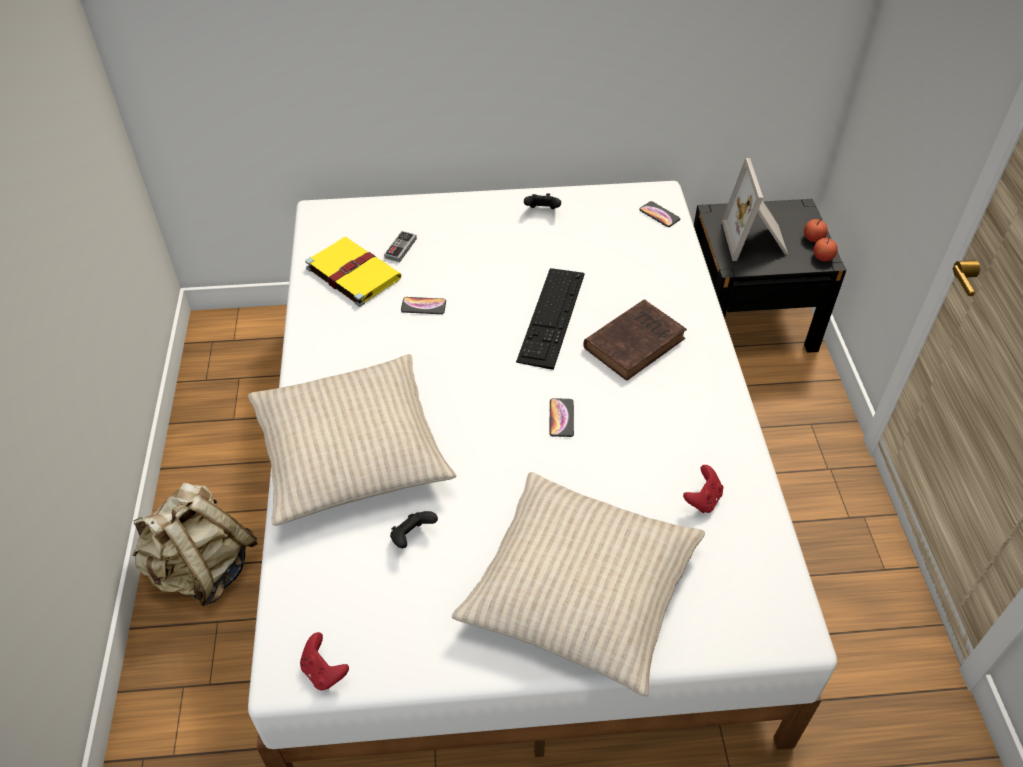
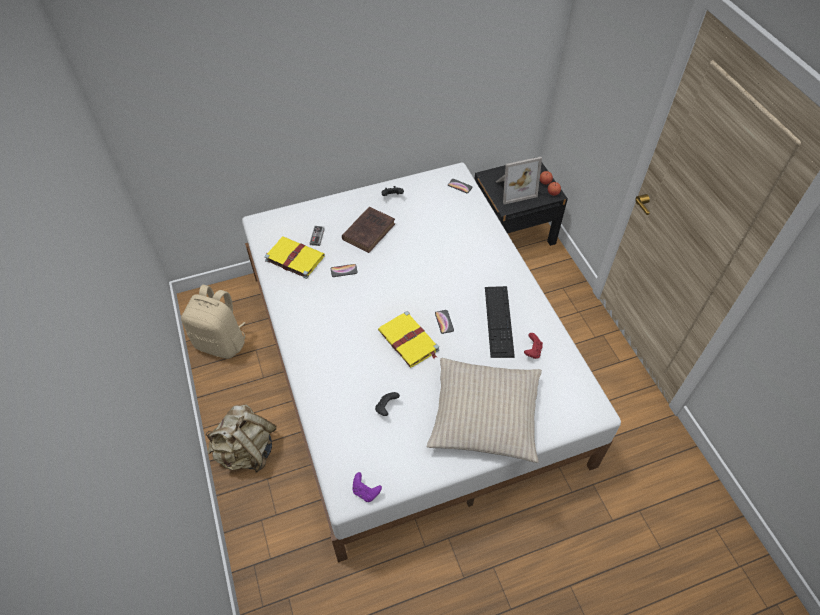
camera: 15 degrees left, 5 degrees up
beige pillow [248,354,456,526] -> none
red game controller [300,632,349,690] -> purple game controller [352,472,382,502]
keyboard [516,268,584,370] -> keyboard moved to [485,286,515,358]
brown book [583,299,687,381] -> brown book moved to [342,207,395,253]
picture frame [721,158,788,261] -> picture frame turned 90 degrees counterclockwise [496,157,542,205]
none -> beige backpack [181,285,246,359]
none -> yellow book [378,311,439,368]

